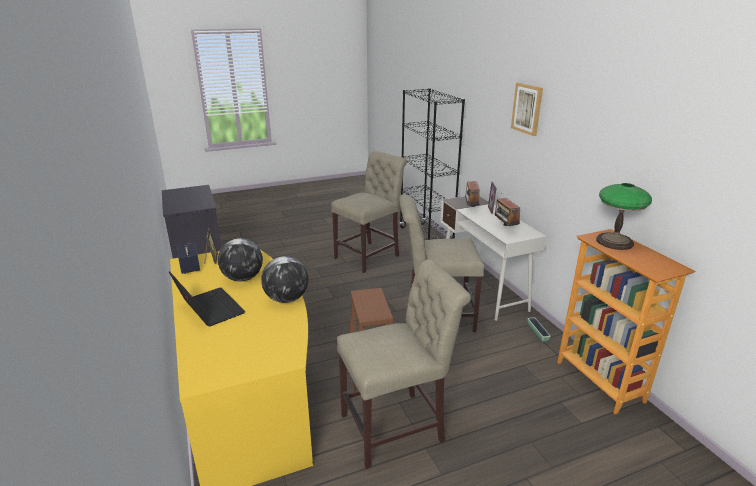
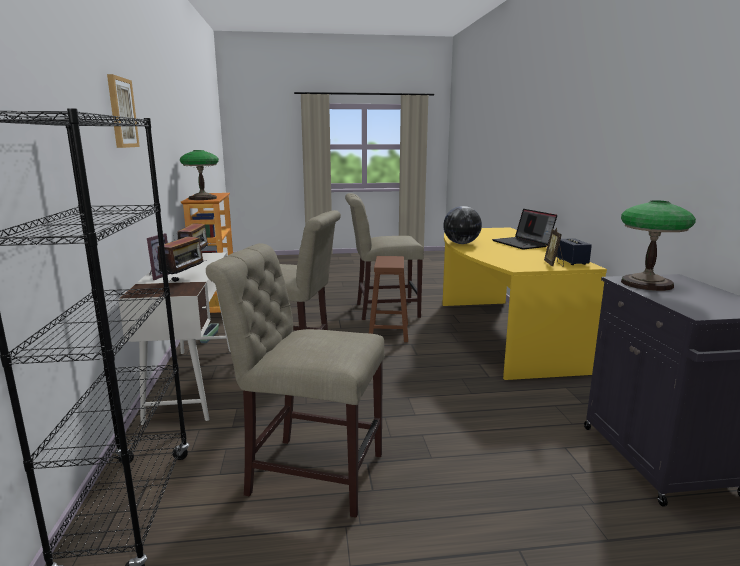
camera: 165 degrees left, 10 degrees down
globe [218,238,263,282] -> none
beige chair [331,151,407,273] -> beige chair turned 45 degrees clockwise [206,243,385,518]
none -> table lamp [621,200,696,291]

